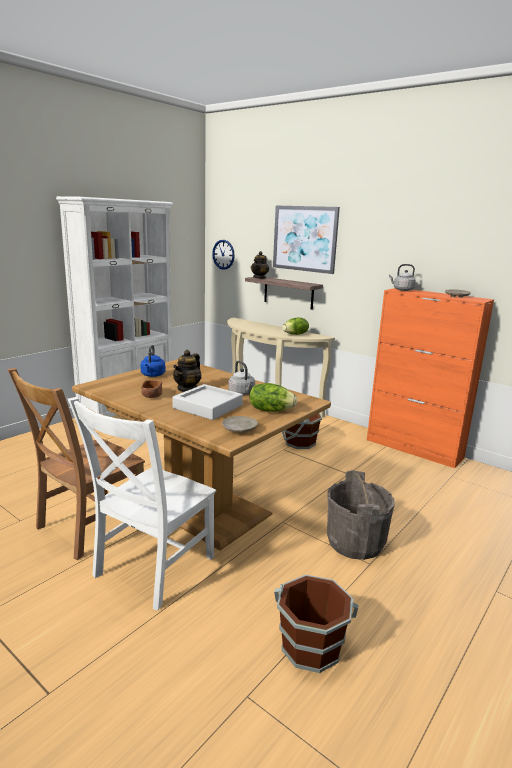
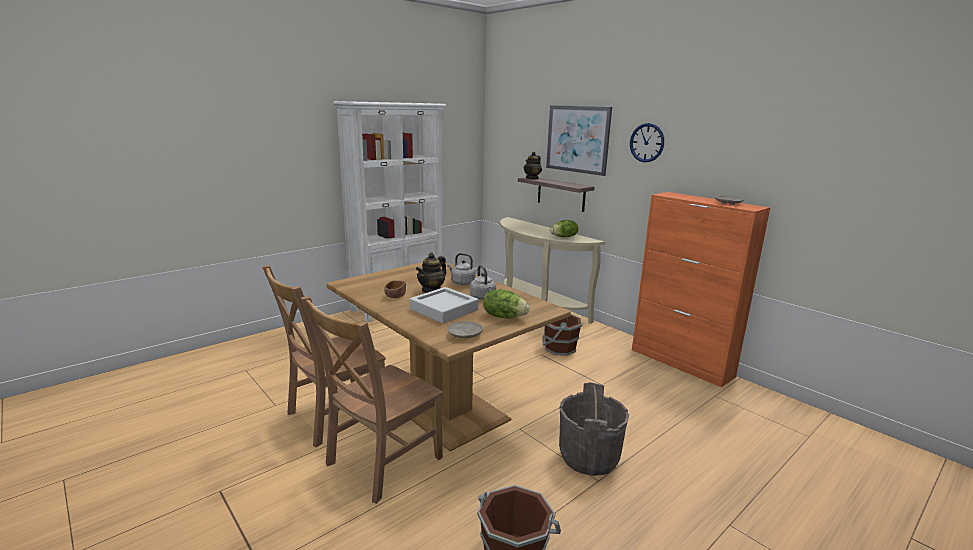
camera: 10 degrees right, 0 degrees up
white chair [68,397,216,610] -> brown chair [301,296,444,504]
blue kettle [140,345,165,377] -> none
wall clock [212,240,235,270] -> wall clock moved to [630,123,664,162]
grey kettle [389,264,416,291] -> grey kettle moved to [447,253,476,285]

